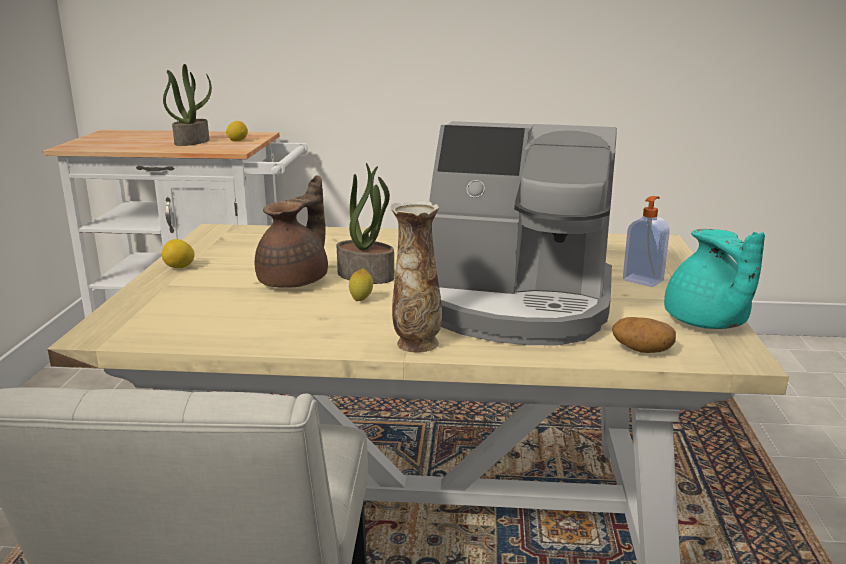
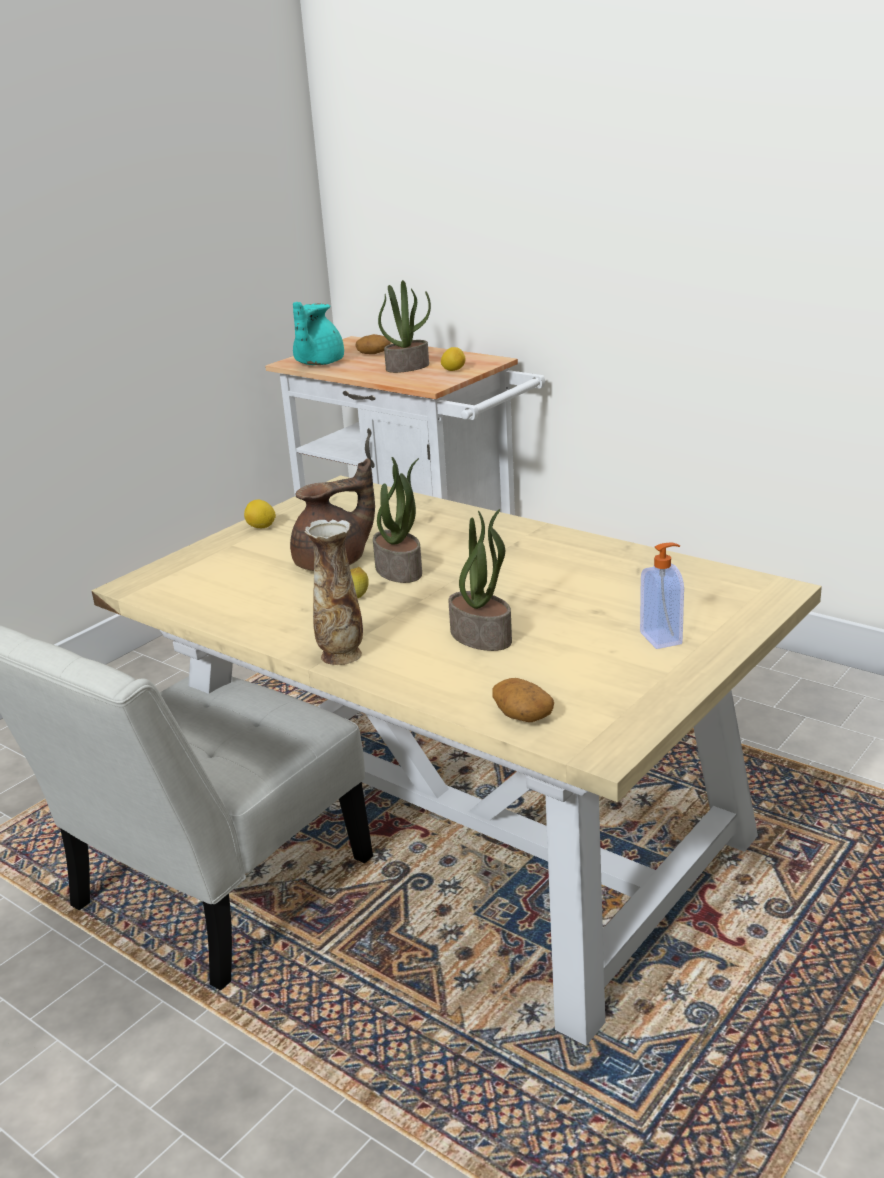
camera: 35 degrees right, 5 degrees up
coffee machine [429,121,617,345] -> potted plant [448,509,512,651]
turquoise teapot [664,229,765,329] -> turquoise teapot moved to [293,302,344,365]
none -> potato [355,334,391,354]

